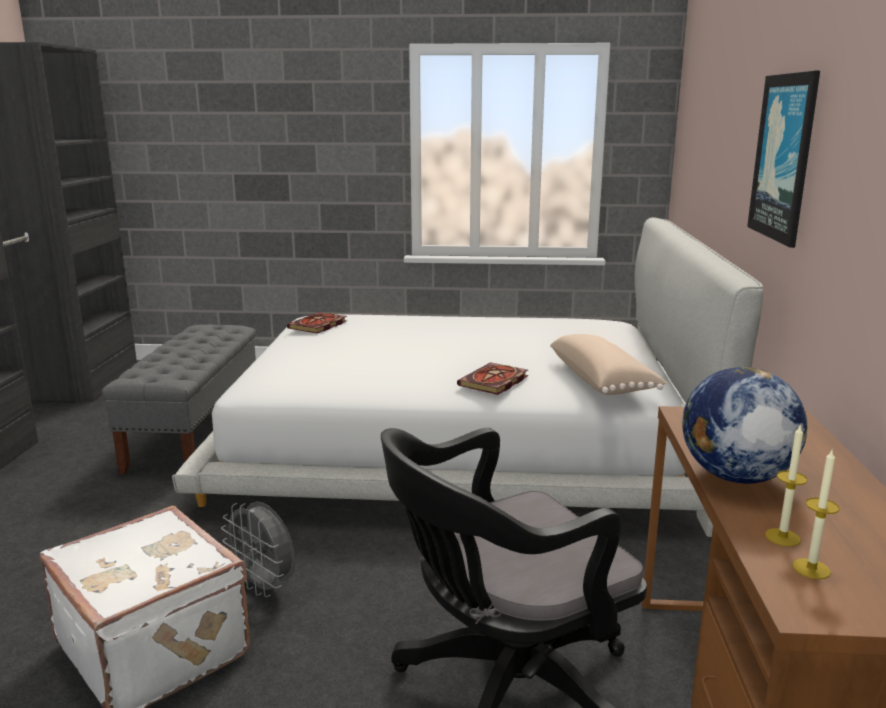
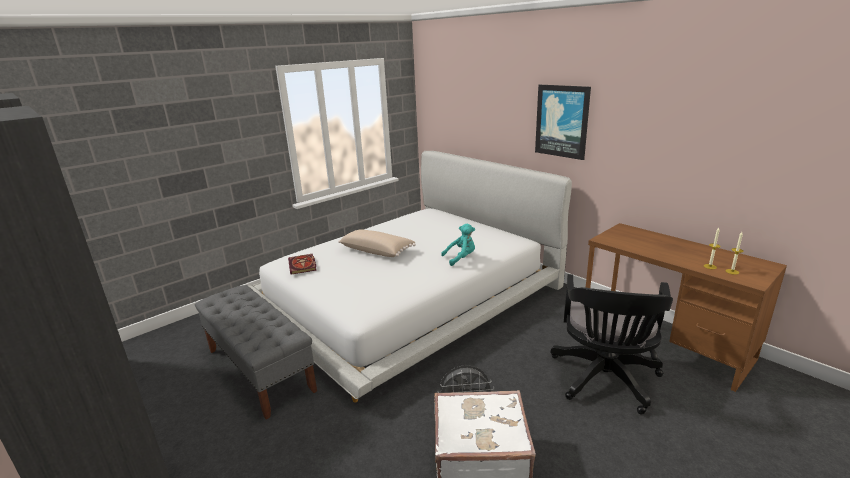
camera: 45 degrees left, 5 degrees up
book [457,362,528,395] -> turquoise plush toy [441,224,475,266]
beige pillow [550,334,667,395] -> beige pillow moved to [338,229,416,257]
globe [682,367,807,484] -> none

